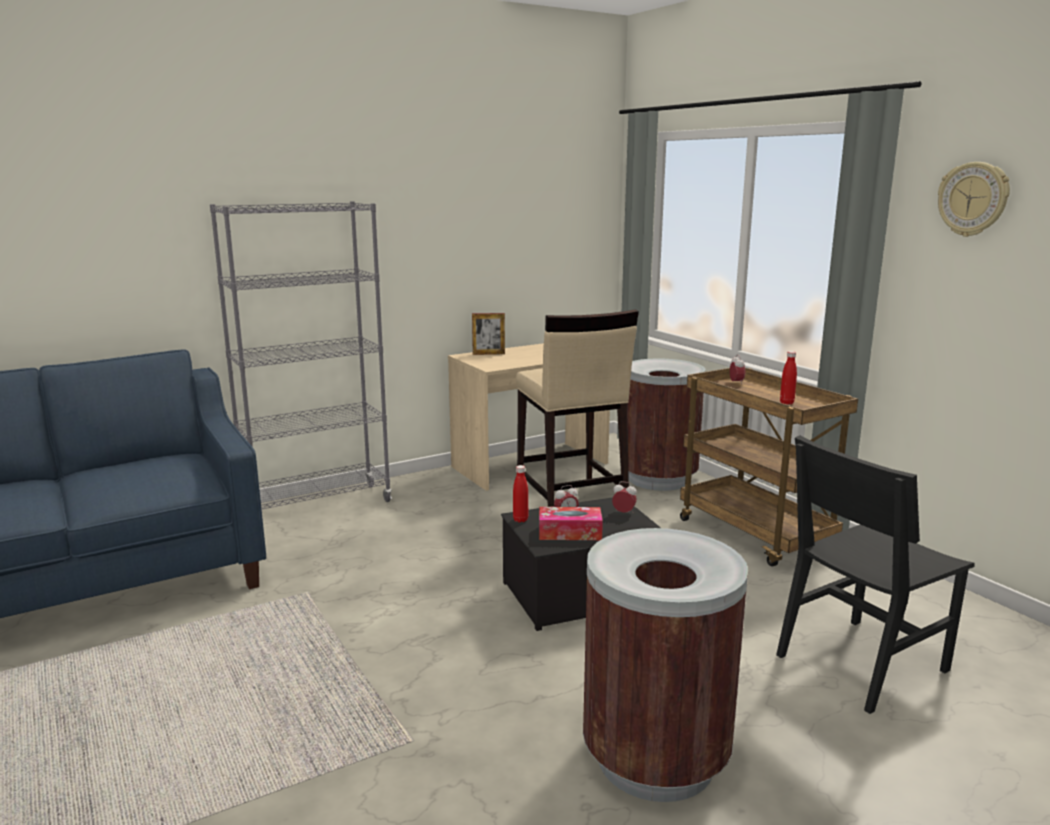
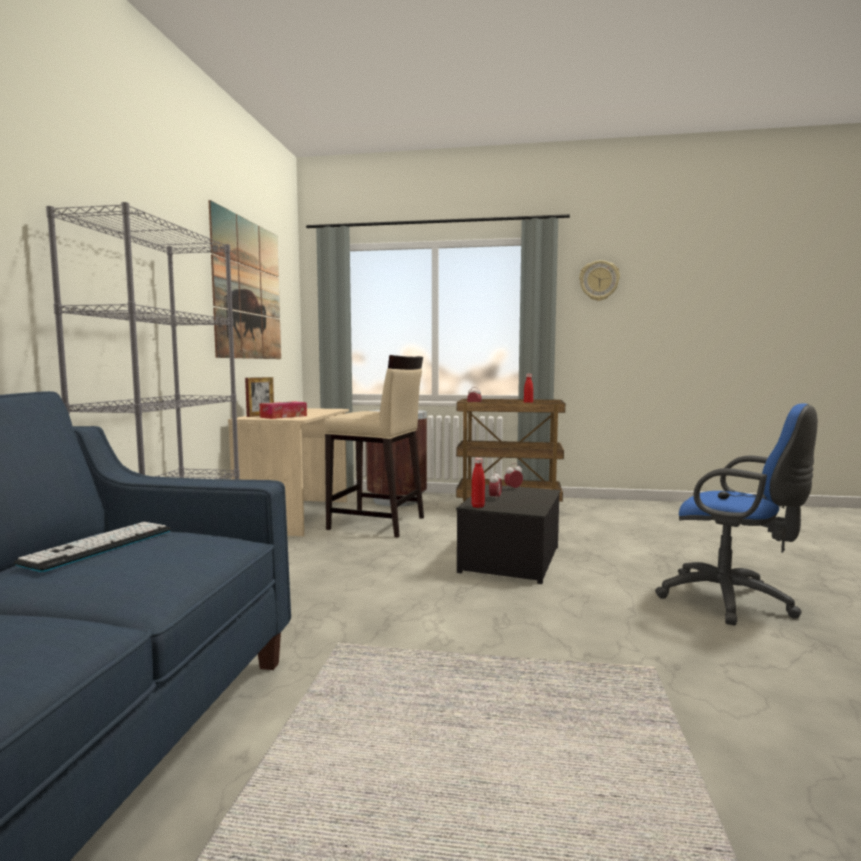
camera: 50 degrees left, 10 degrees down
tissue box [539,507,603,540] -> tissue box moved to [259,401,307,419]
brown trash can [583,528,748,802] -> blue office chair [655,403,818,625]
black chair [776,436,974,714] -> none
none -> keyboard [14,522,171,572]
none -> picture [209,200,281,359]

